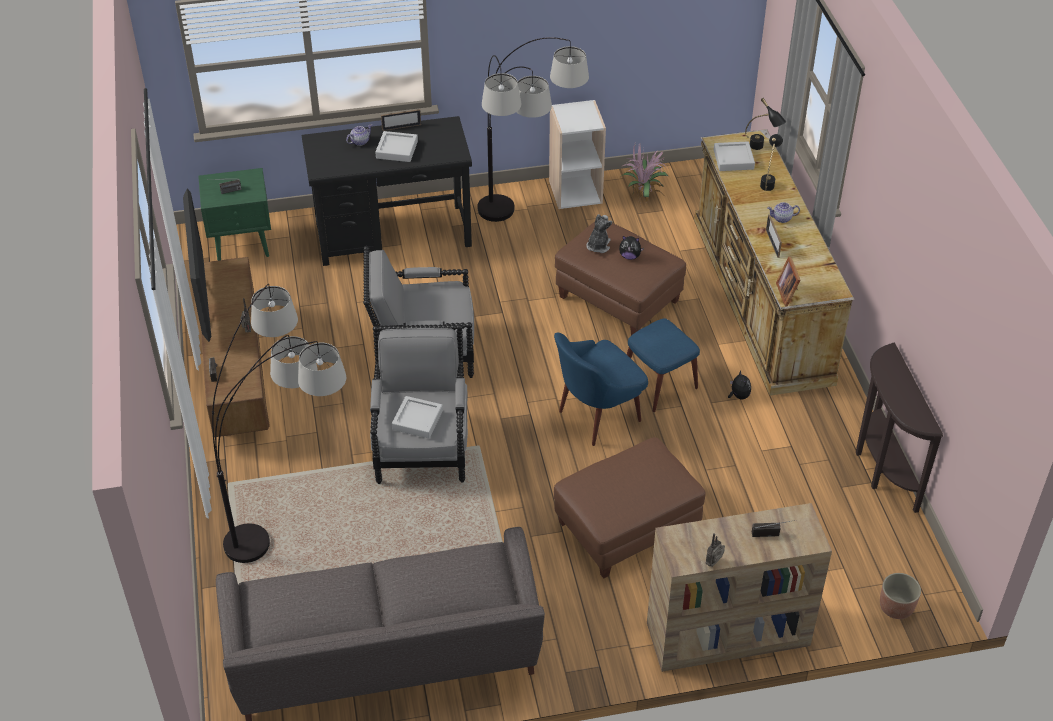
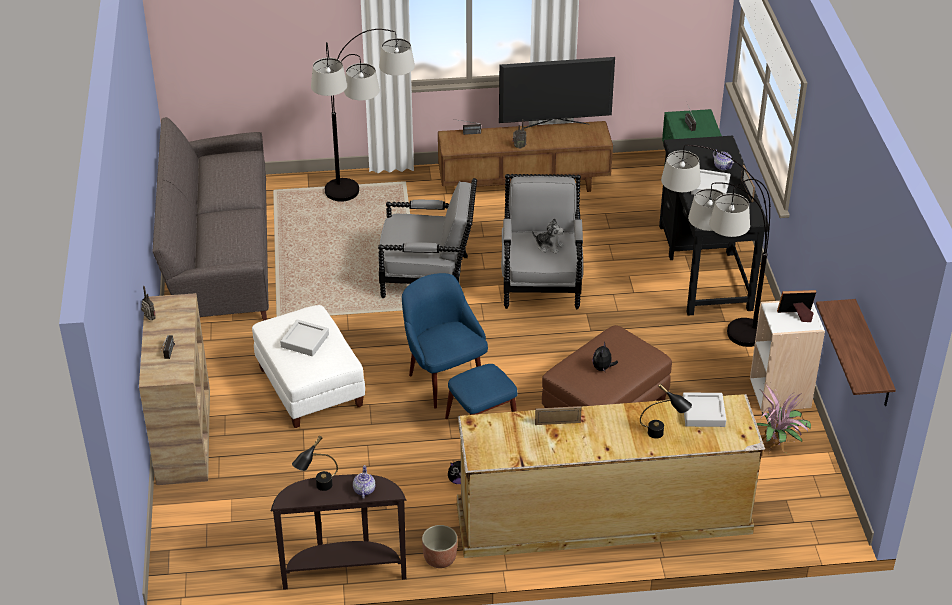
camera: 95 degrees right, 5 degrees down
grey tray [392,396,443,438] -> grey tray moved to [280,319,329,356]
brown ottoman [554,437,706,579] -> white ottoman [252,305,365,428]
plush toy [586,214,613,253] -> plush toy moved to [532,218,564,254]
black table lamp [745,98,786,150] -> black table lamp moved to [292,436,338,491]
teapot [768,202,800,223] -> teapot moved to [353,465,375,499]
picture frame [776,257,801,306] -> picture frame moved to [777,290,816,322]
planter [880,573,921,619] -> planter moved to [422,525,457,568]
none -> shelf [816,299,896,406]

